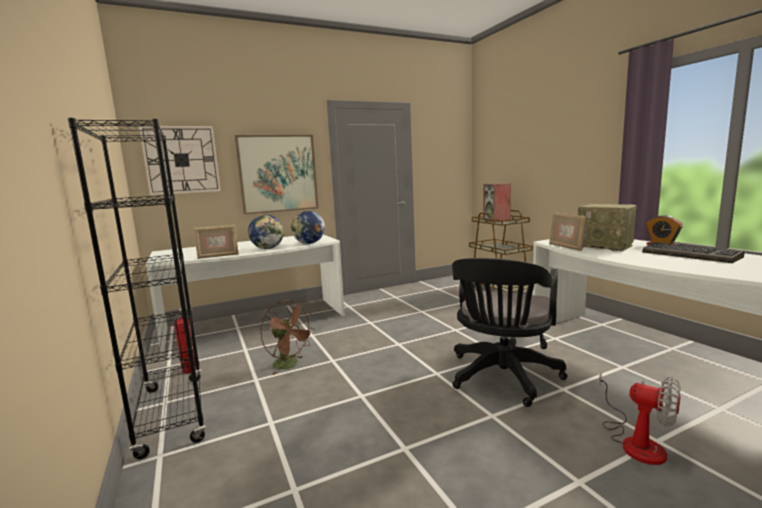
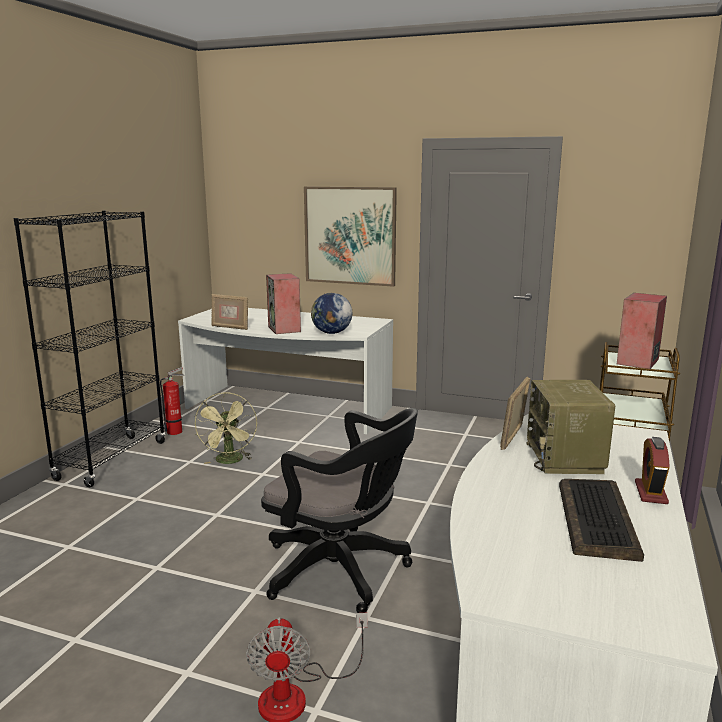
camera: 45 degrees right, 5 degrees up
wall clock [139,126,221,195] -> none
globe [248,215,284,249] -> speaker [266,273,301,334]
brown fan [261,301,314,375] -> green fan [195,392,257,464]
black office chair [452,258,567,407] -> black office chair turned 135 degrees counterclockwise [261,408,418,613]

